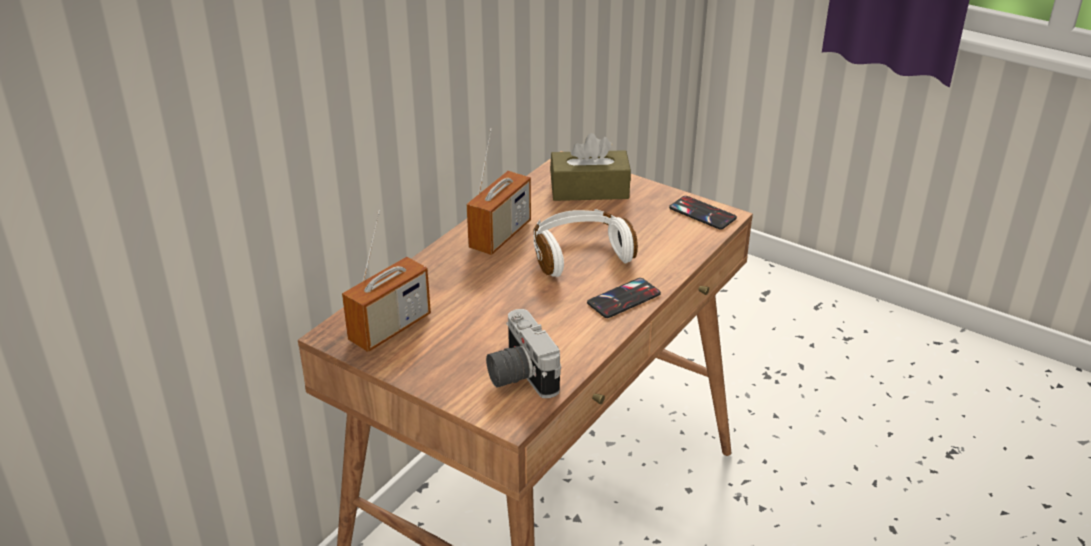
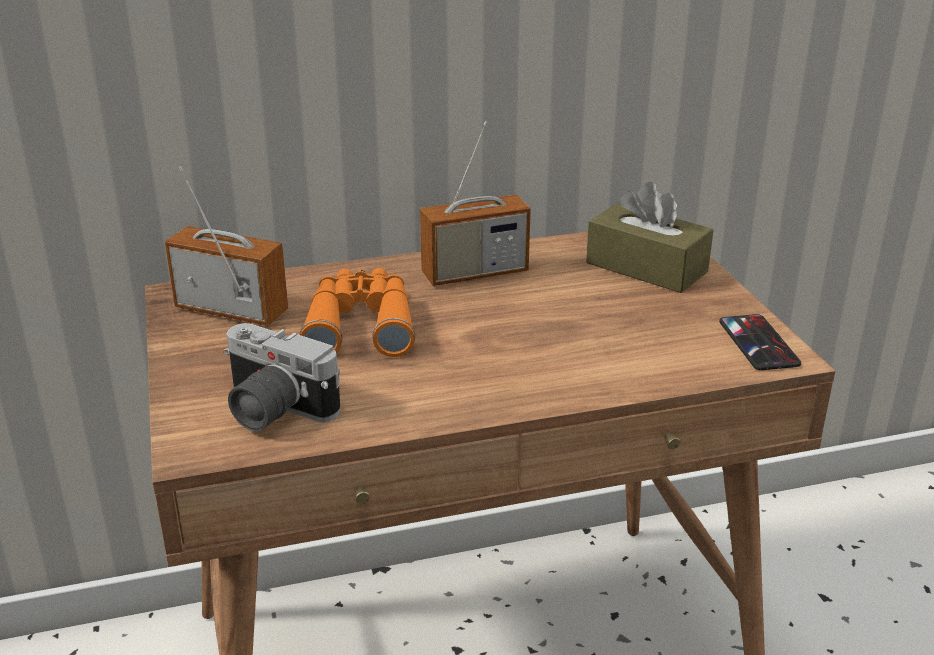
camera: 40 degrees right, 5 degrees down
radio [342,210,431,352] -> radio turned 150 degrees counterclockwise [165,166,288,326]
camera [486,309,561,398] -> camera turned 75 degrees counterclockwise [223,323,341,431]
white headphones [534,209,638,277] -> none
phone [587,278,661,318] -> none
none -> orange binoculars [299,268,415,357]

